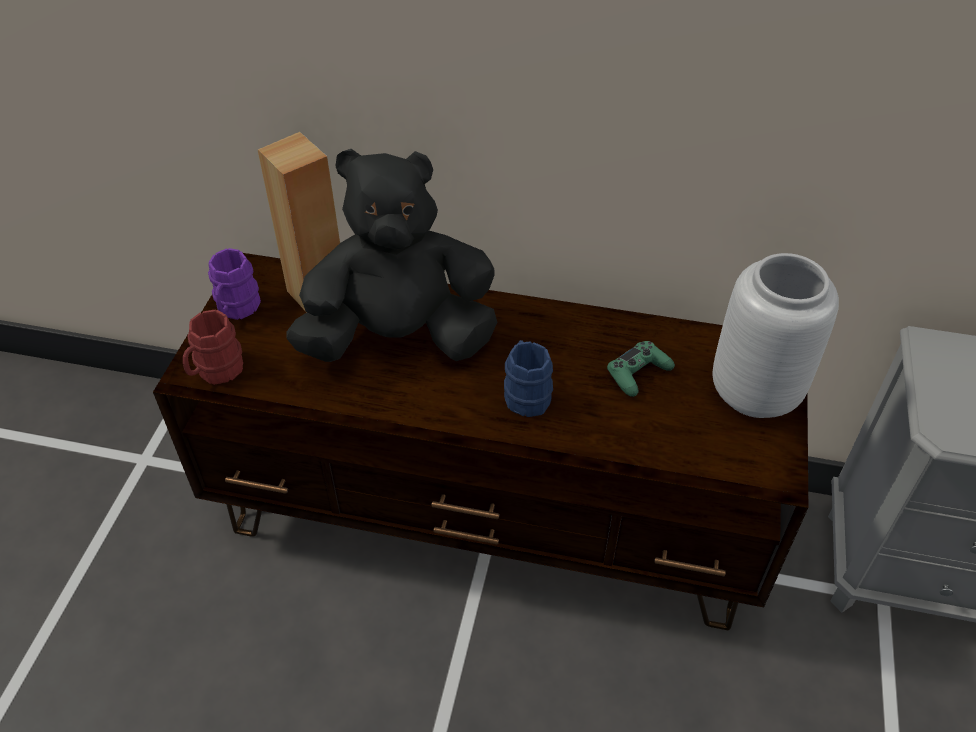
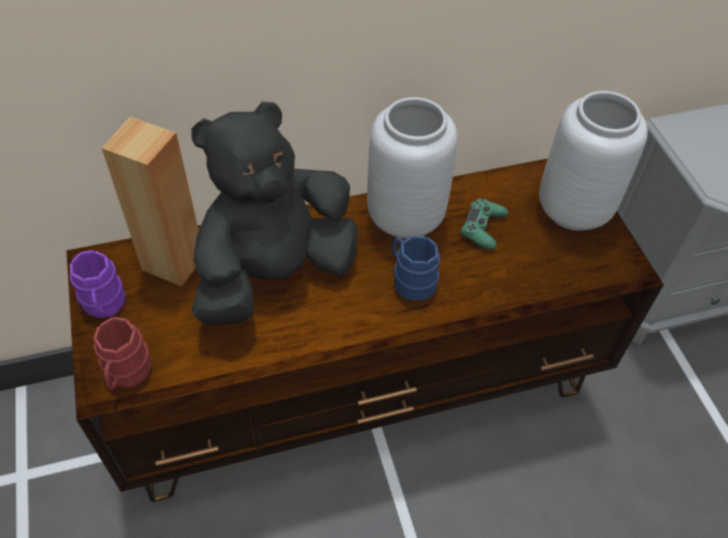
camera: 30 degrees left, 5 degrees up
none -> grey vase [367,97,458,239]

